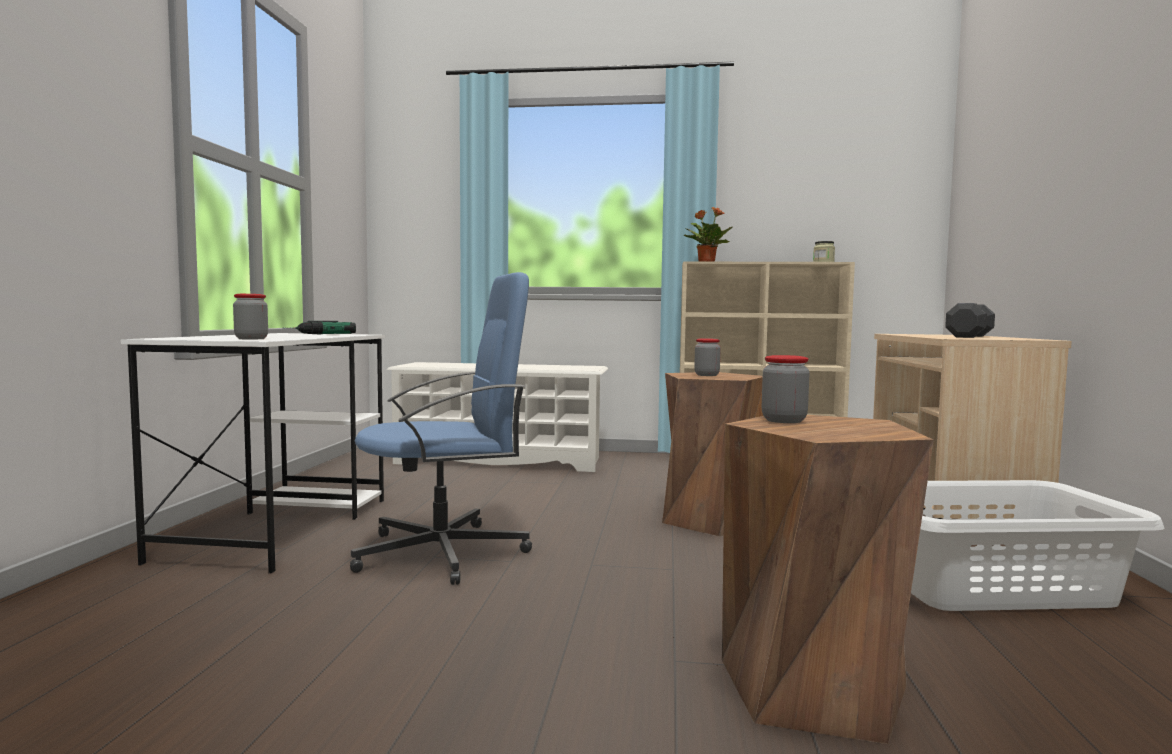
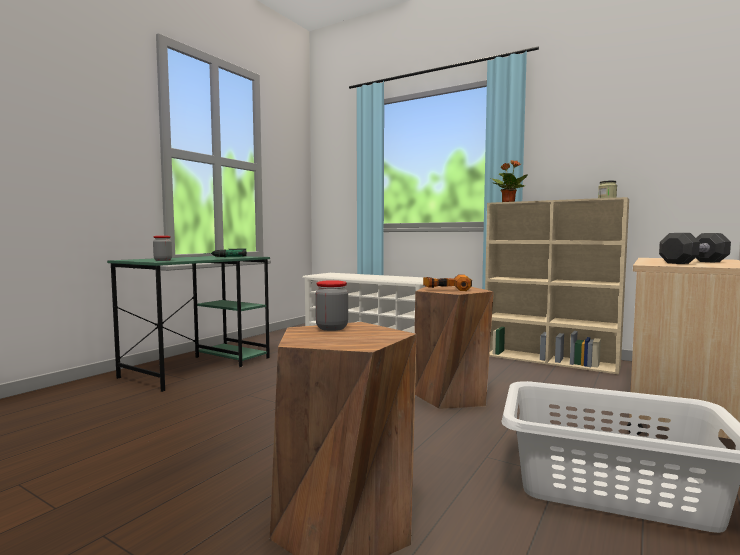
camera: 25 degrees right, 0 degrees up
white desk [121,333,385,573] -> green desk [107,256,270,392]
blue office chair [350,272,532,585] -> none
jar [694,338,721,376] -> power drill [423,274,472,291]

